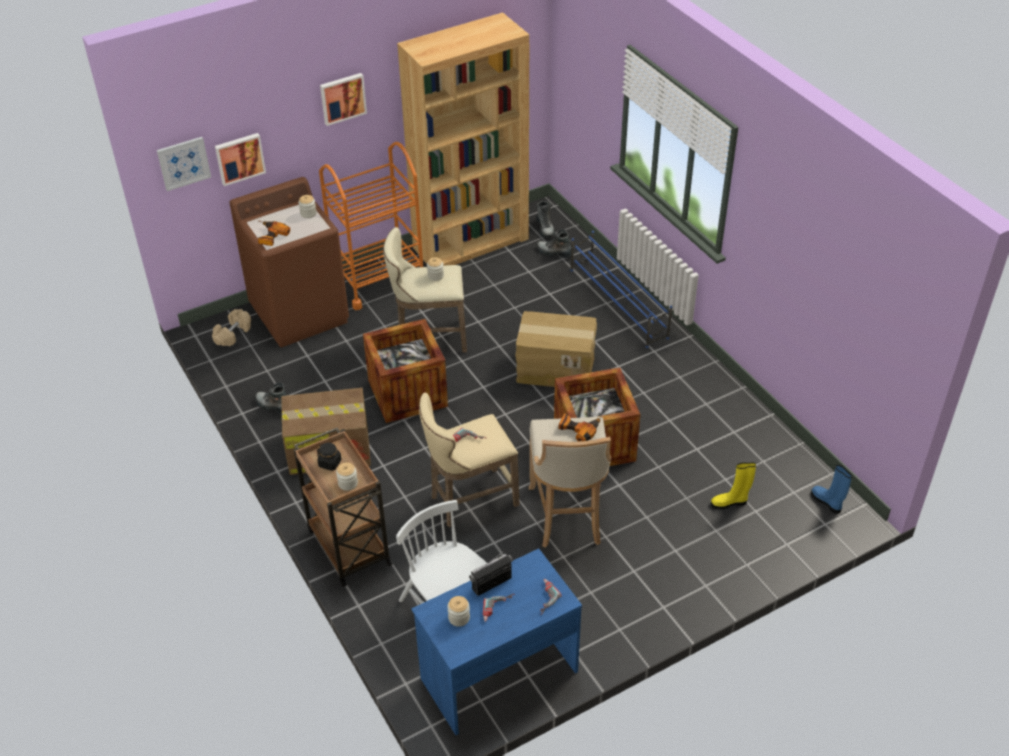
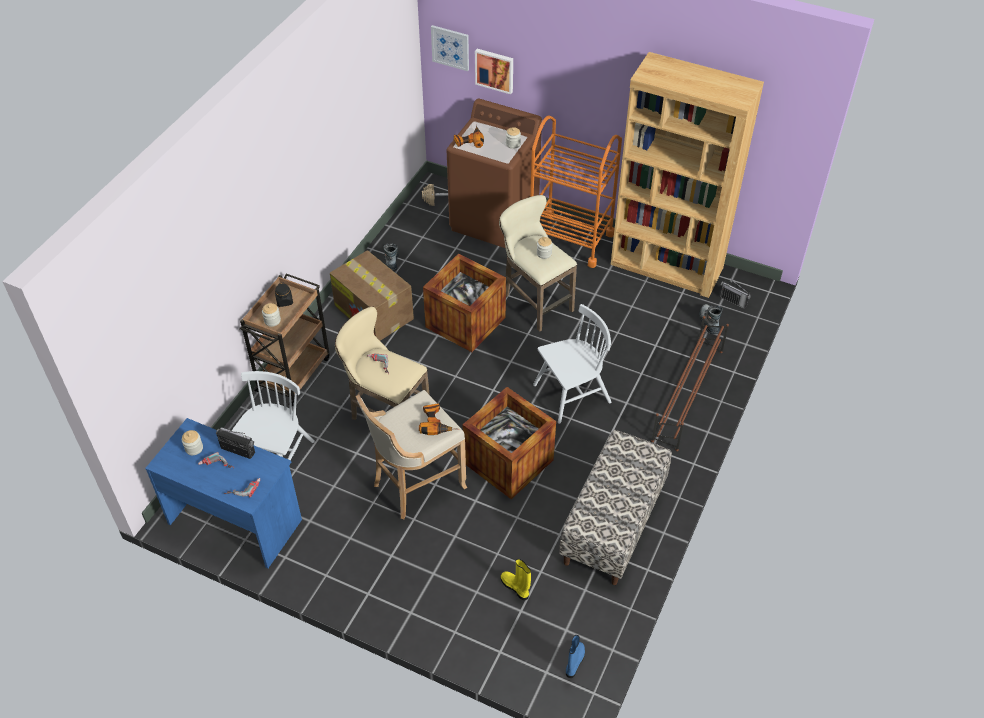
camera: 55 degrees right, 5 degrees up
picture [320,73,367,126] -> none
cardboard box [515,311,597,387] -> white chair [533,304,611,424]
boot [537,201,555,239] -> radio [720,277,751,309]
blue shoe rack [570,231,672,348] -> brown shoe rack [651,316,729,451]
none -> bench [559,430,672,585]

